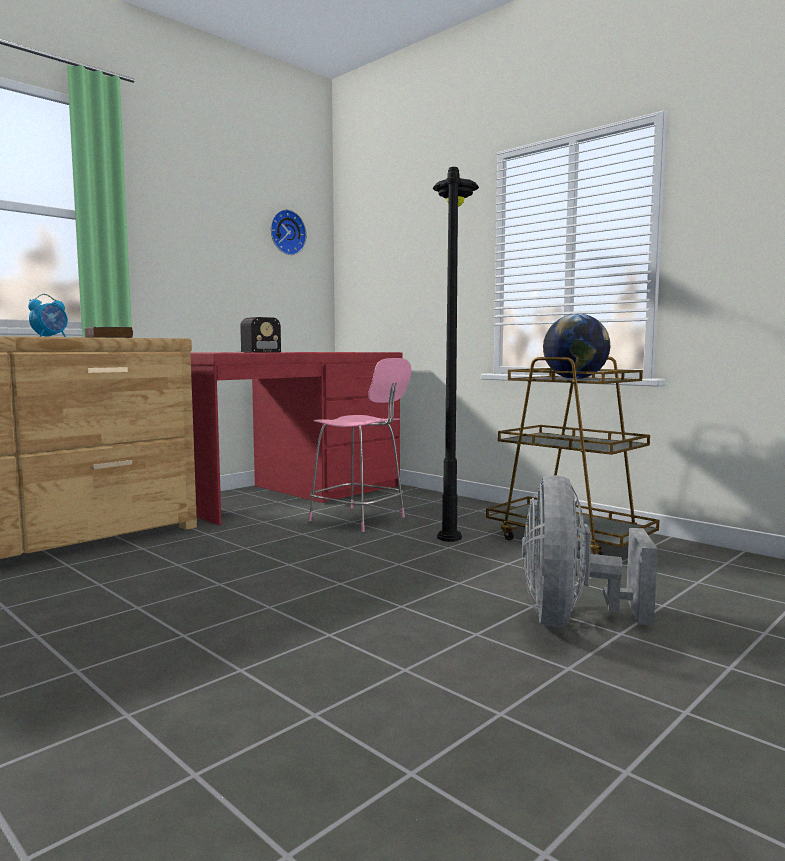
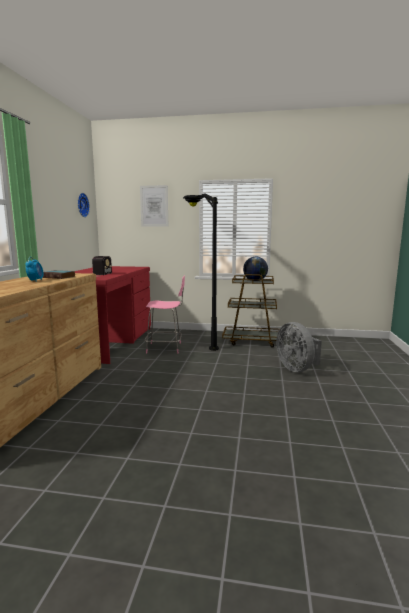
camera: 35 degrees left, 5 degrees up
none -> picture [140,185,168,227]

